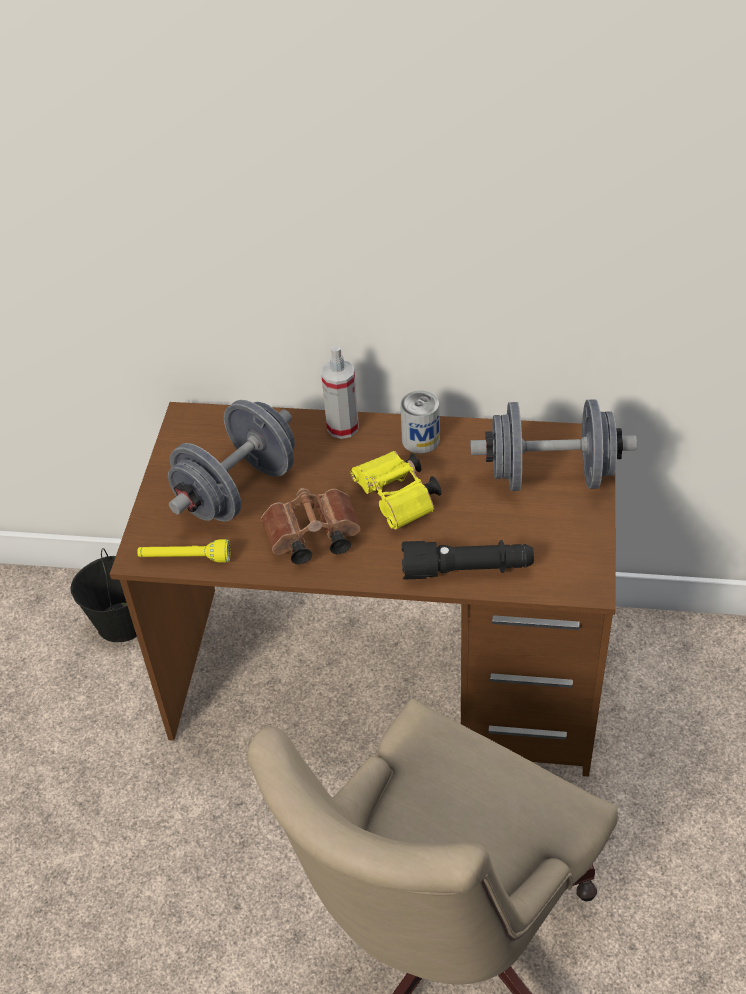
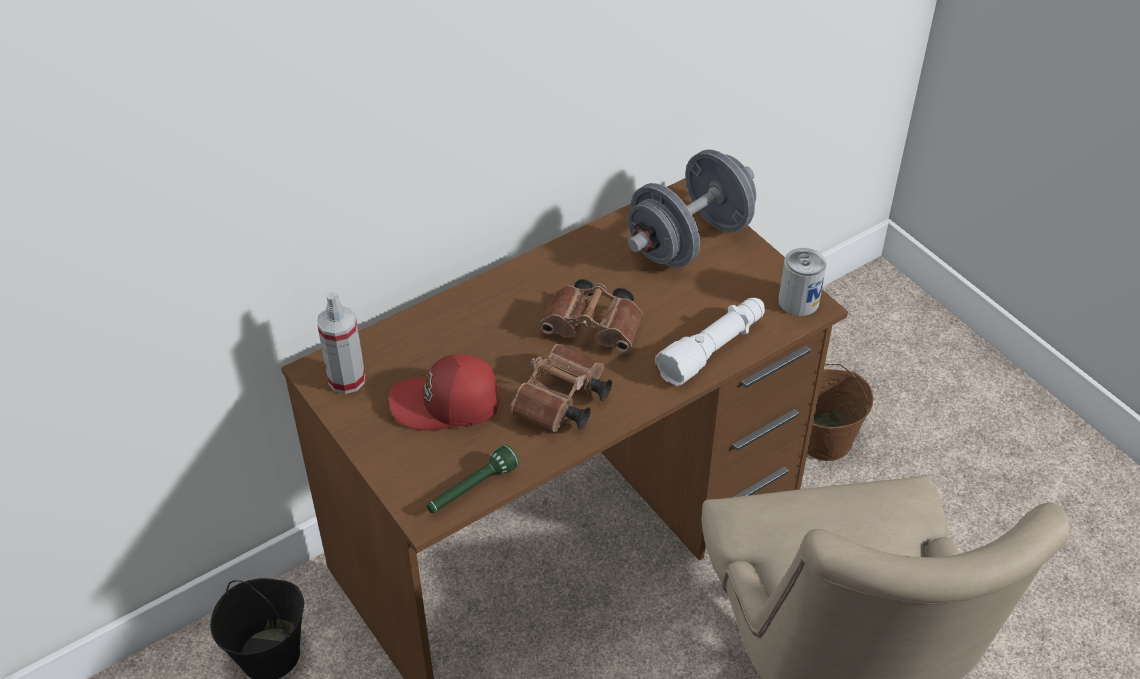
camera: 45 degrees left, 0 degrees up
yellow flashlight [137,539,230,563] -> green flashlight [427,445,519,513]
grey dumbbell [168,400,295,521] -> red cap [389,354,499,431]
spray bottle [321,345,359,439] -> spray bottle moved to [317,292,365,394]
yellow binoculars [350,451,442,530] -> brown binoculars [539,279,643,352]
can [400,390,440,454] -> can moved to [778,248,827,316]
black flashlight [401,540,534,580] -> white flashlight [655,298,765,386]
none -> brown bucket [807,364,873,461]

